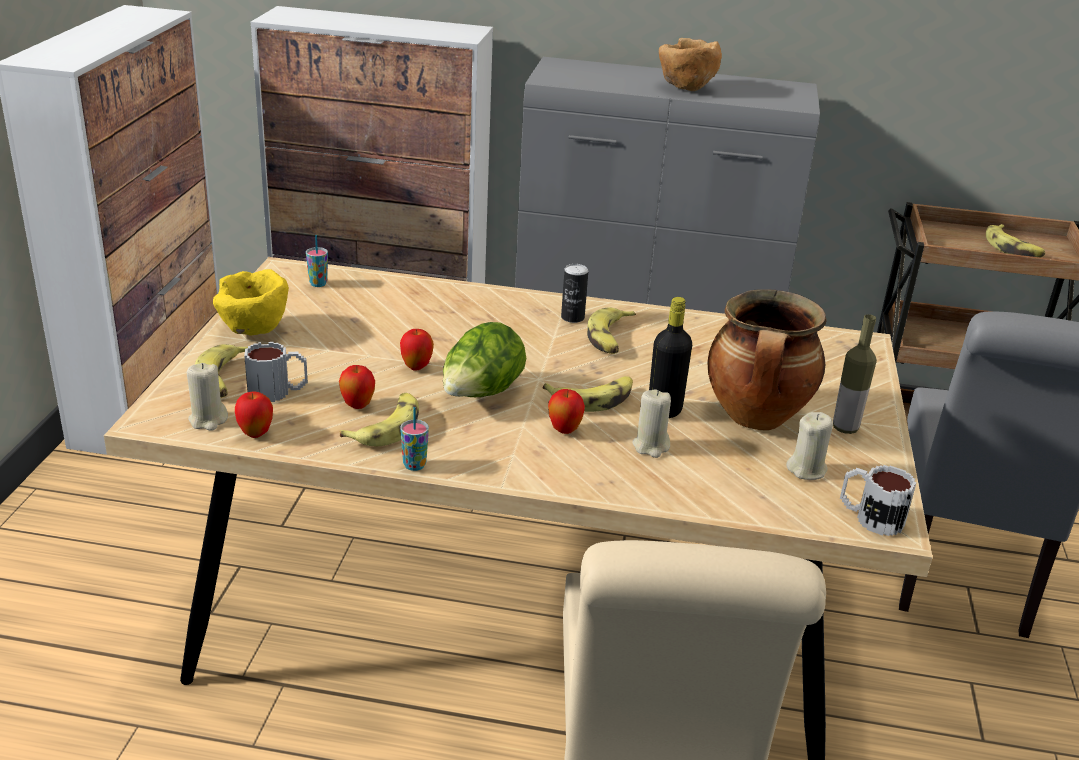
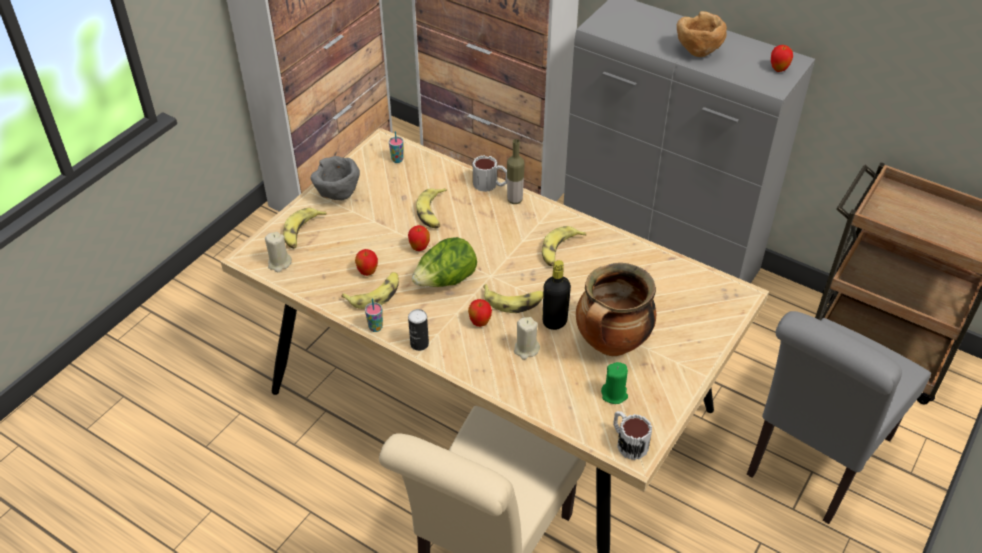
camera: 25 degrees right, 15 degrees up
yellow bowl [213,269,289,335] -> grey bowl [310,156,360,200]
apple [235,391,273,438] -> apple moved to [771,45,793,72]
mug [244,342,308,402] -> mug moved to [473,155,507,192]
can [561,264,588,323] -> can moved to [408,309,429,351]
beige candle [786,412,833,480] -> green candle [601,362,628,404]
bottle [833,314,876,434] -> bottle moved to [507,139,525,204]
banana [986,224,1045,258] -> banana moved to [416,188,447,228]

